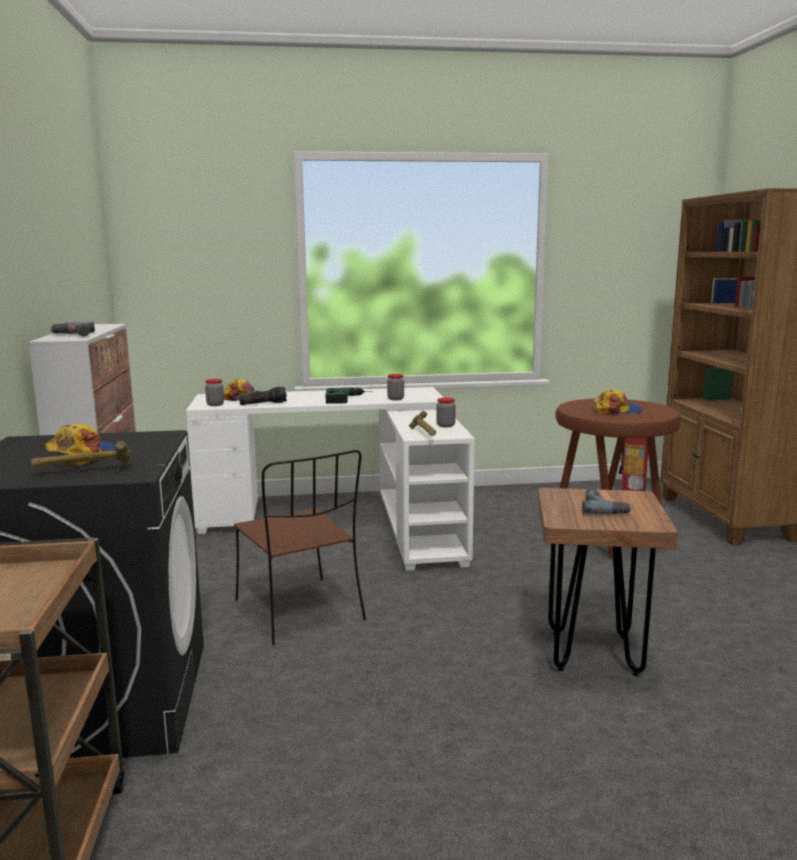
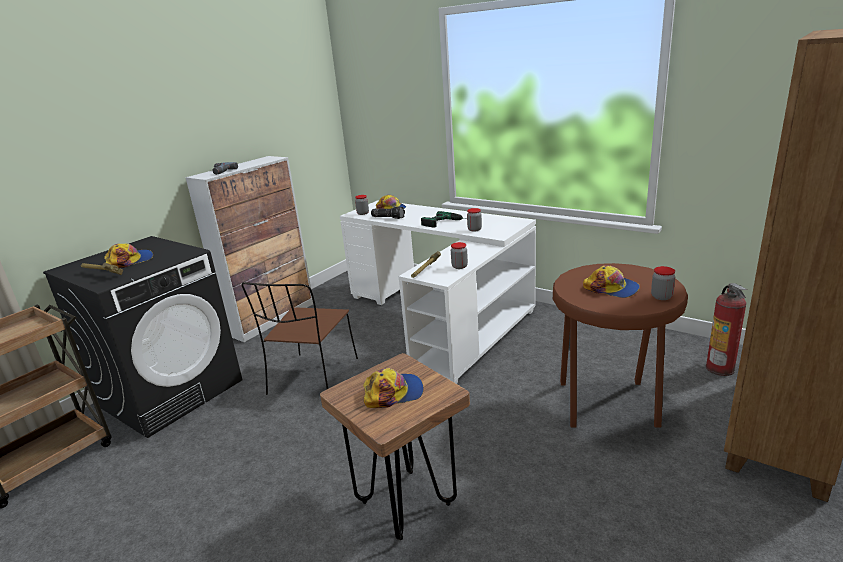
camera: 45 degrees right, 10 degrees up
power drill [582,488,632,514] -> cap [363,368,424,408]
none -> jar [651,266,675,300]

